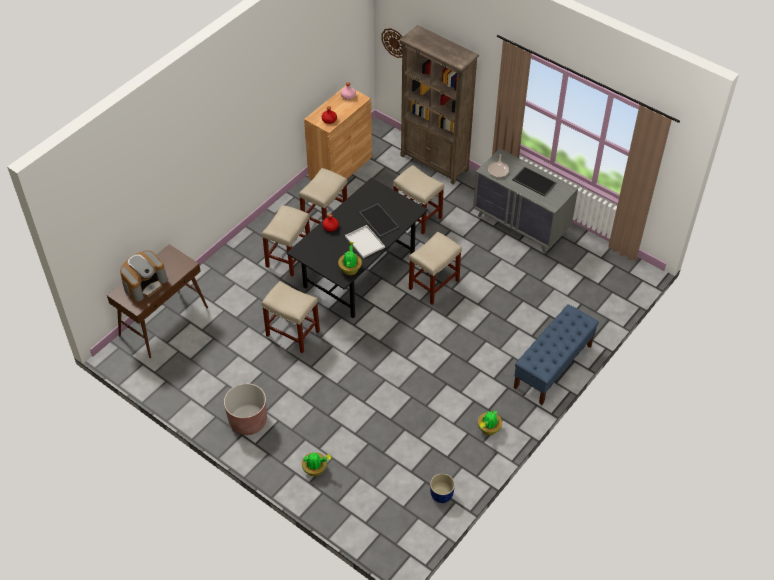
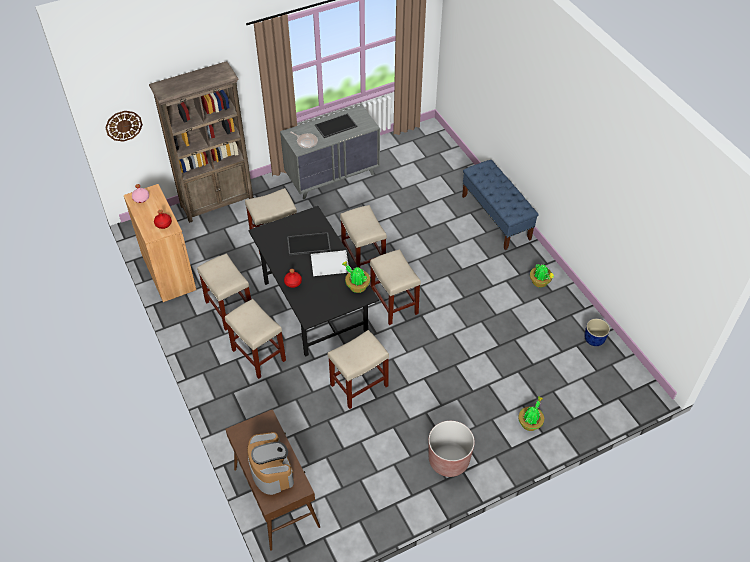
camera: 65 degrees left, 0 degrees up
none -> beige stool [370,249,421,325]

